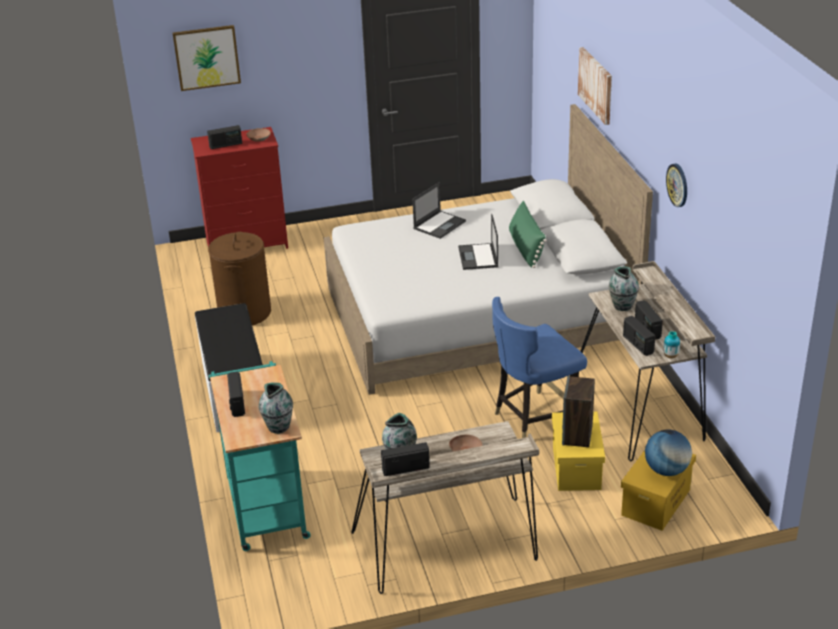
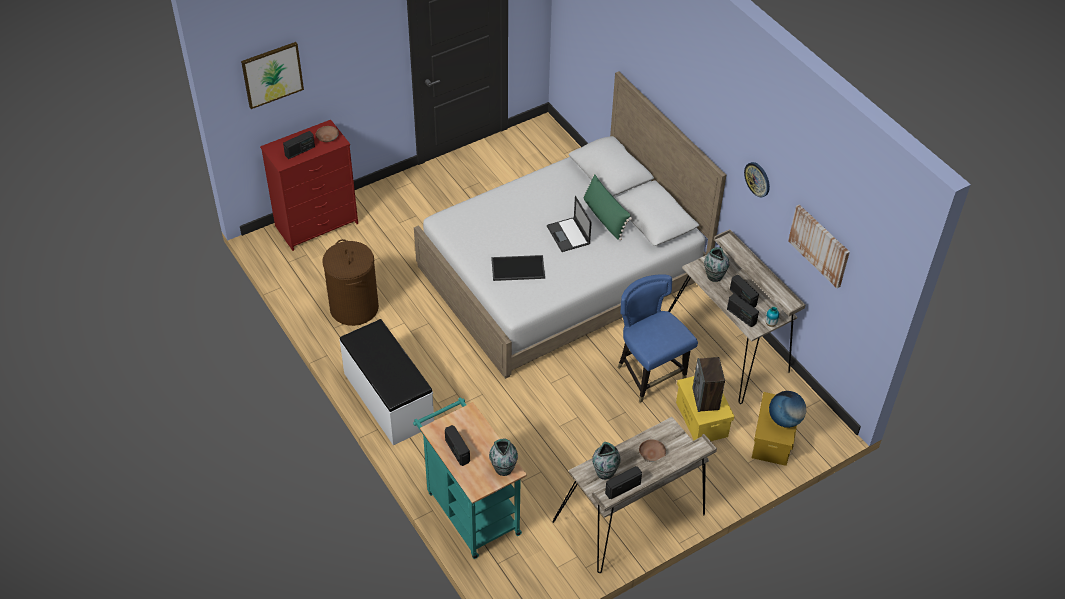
camera: 20 degrees left, 15 degrees up
laptop [413,182,466,239] -> none
blue chair [492,297,587,438] -> blue chair turned 105 degrees clockwise [617,274,698,403]
picture [578,47,612,125] -> picture moved to [788,204,850,288]
none -> tray [491,255,545,281]

